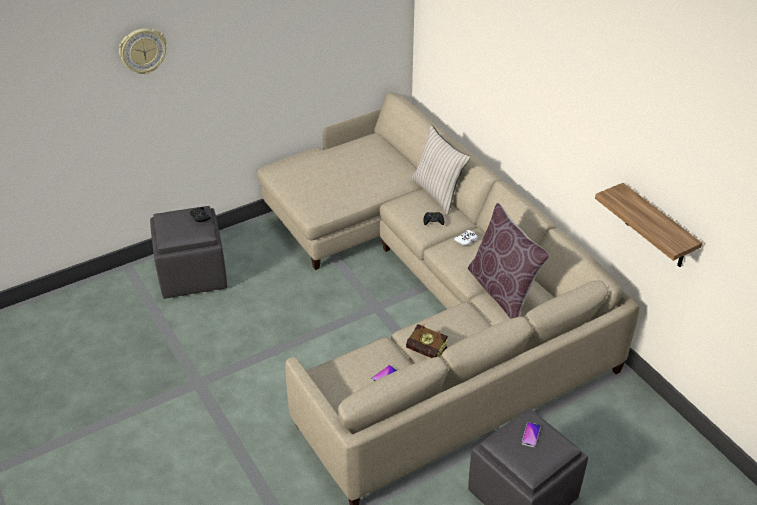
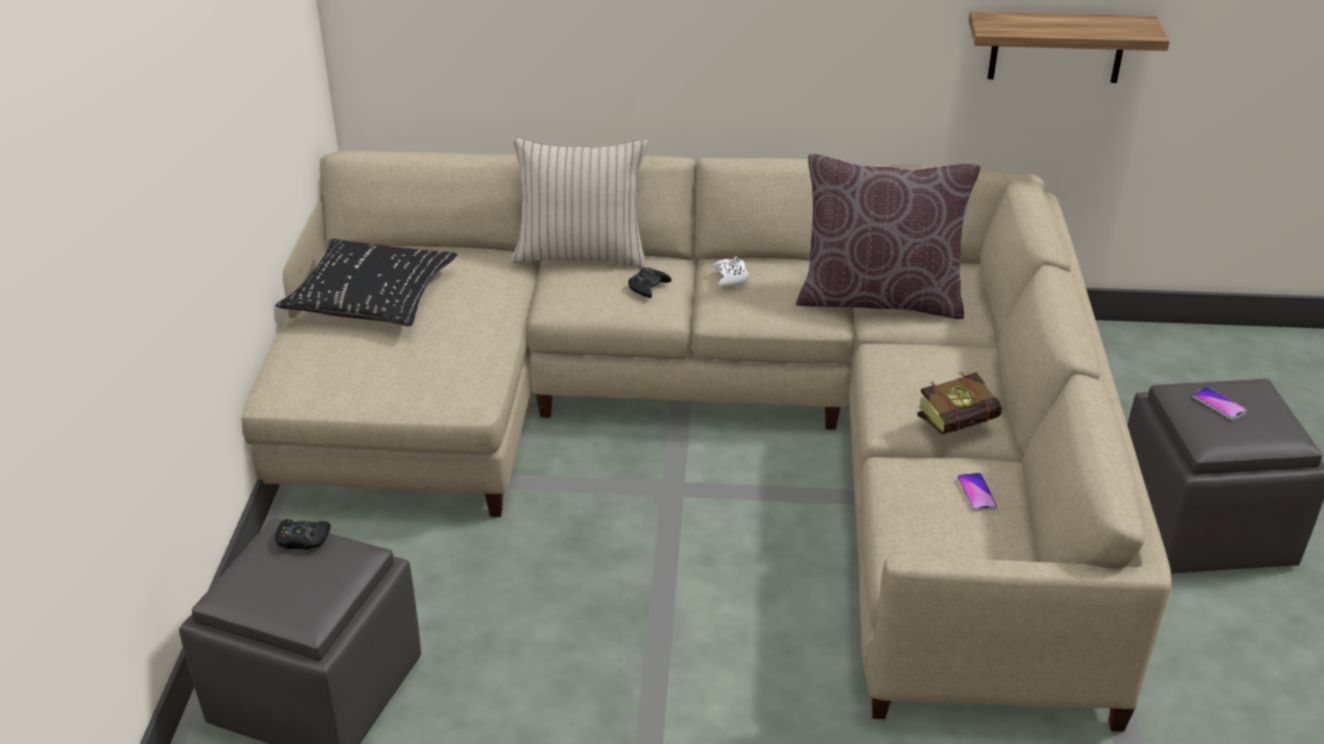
camera: 55 degrees left, 5 degrees down
wall clock [119,28,166,74] -> none
none -> black pillow [276,239,457,326]

